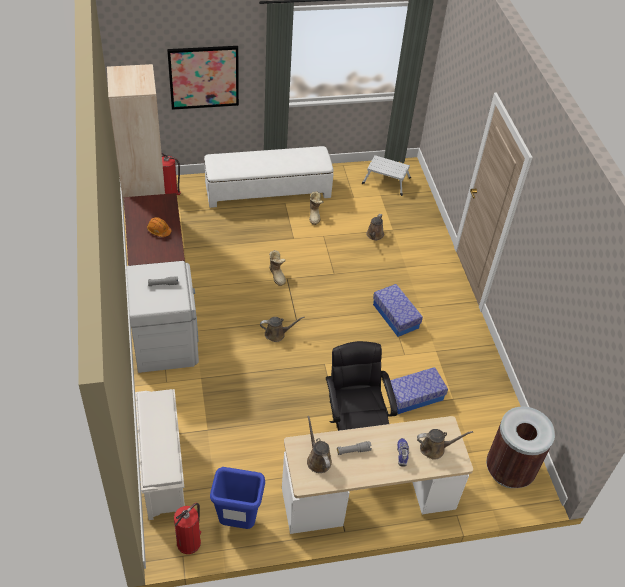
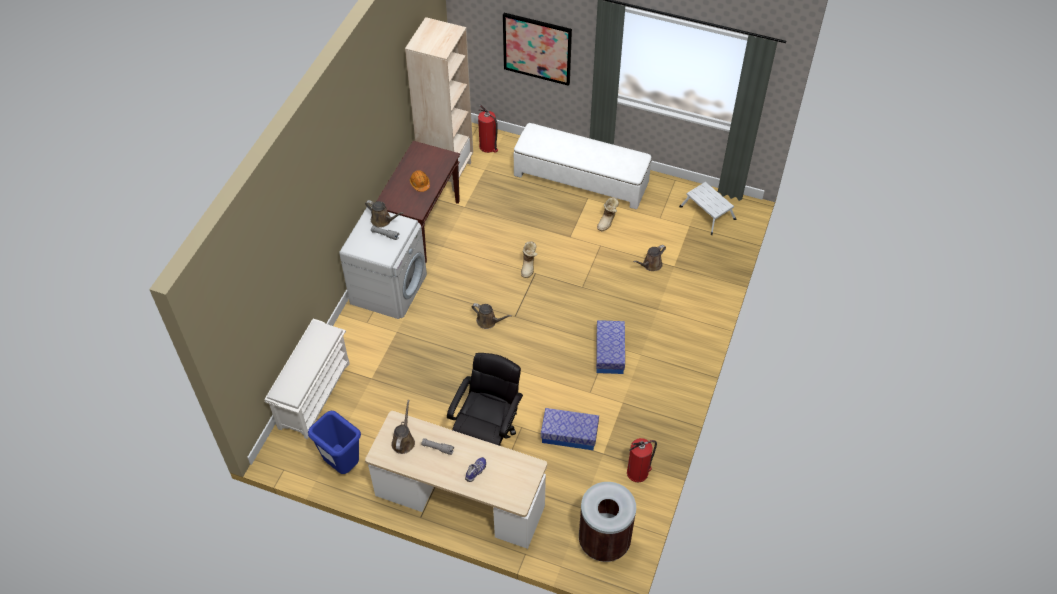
camera: 35 degrees right, 5 degrees up
fire extinguisher [174,503,201,554] -> fire extinguisher moved to [627,438,657,482]
brown watering can [417,429,473,460] -> brown watering can moved to [365,200,404,228]

